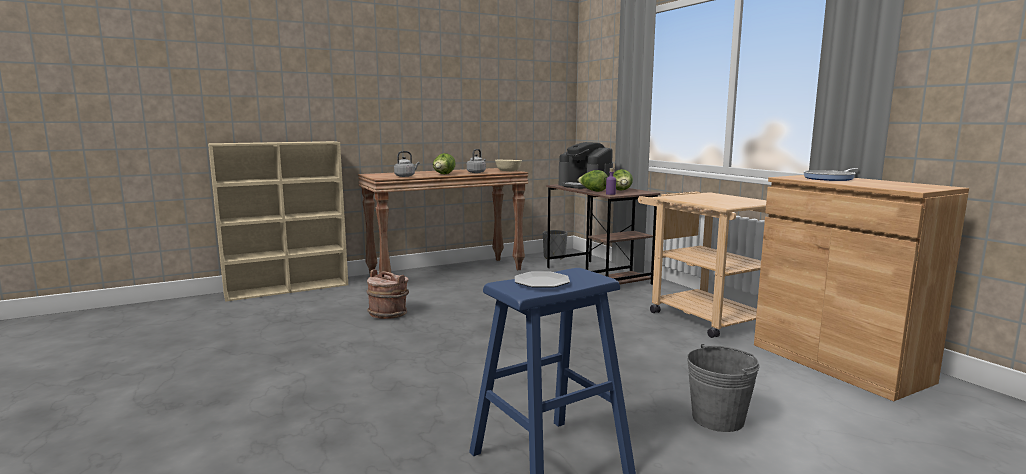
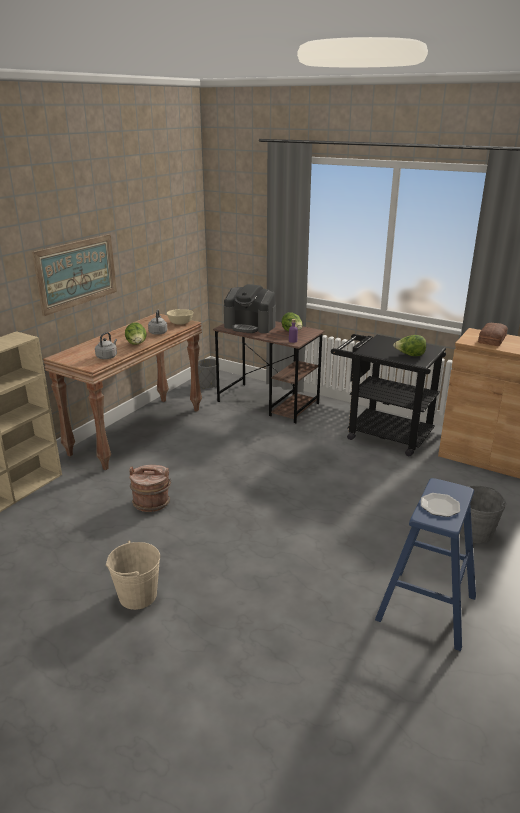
camera: 30 degrees left, 15 degrees up
lettuce [578,170,608,192] -> lettuce moved to [393,335,426,356]
beige cart [638,192,766,338] -> black cart [331,334,446,456]
frying pan [803,168,857,181] -> bread [478,323,508,346]
none -> picture [32,234,117,316]
none -> beige bucket [106,540,160,610]

